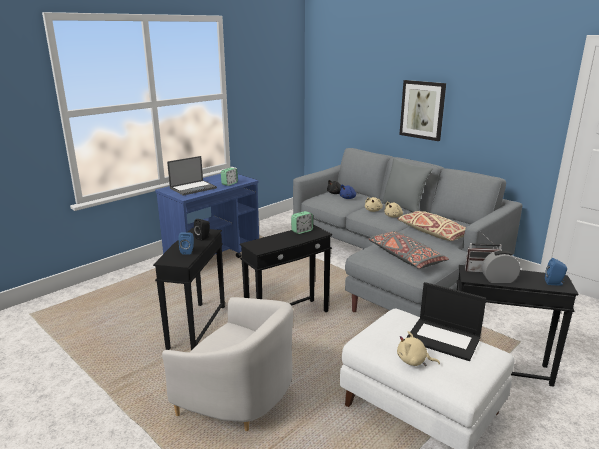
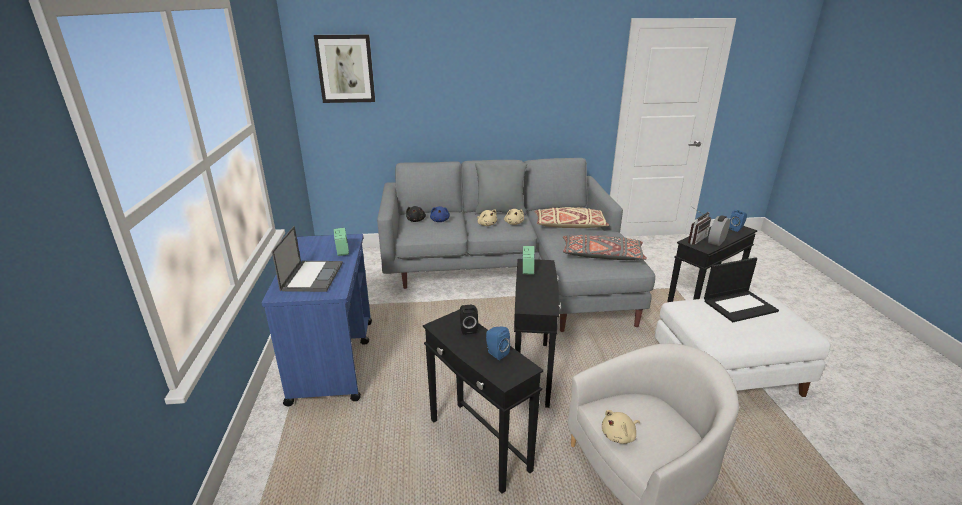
camera: 50 degrees left, 5 degrees up
beige plush toy [397,331,440,366] -> beige plush toy moved to [602,410,640,444]
picture [399,80,446,141] -> picture moved to [314,35,375,103]

